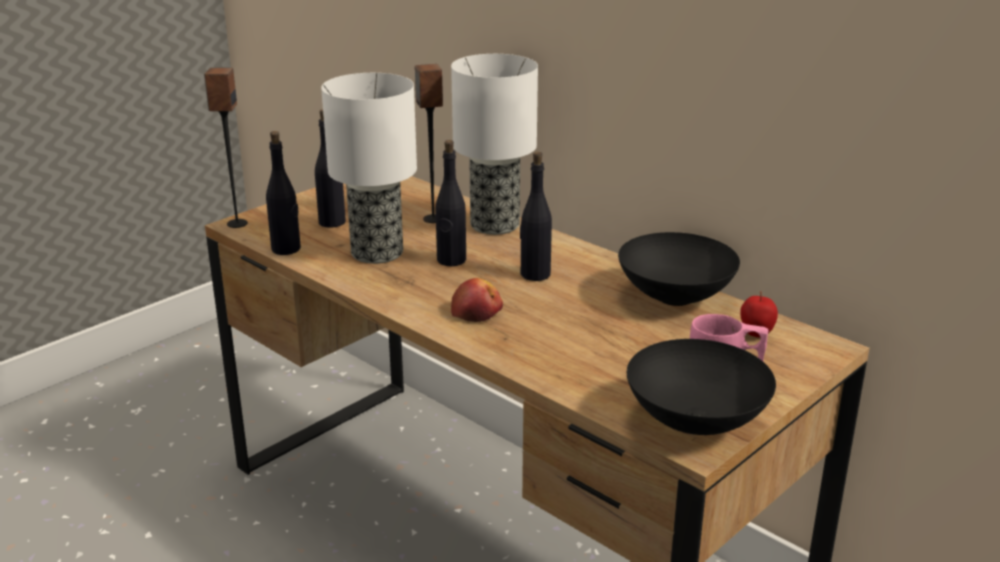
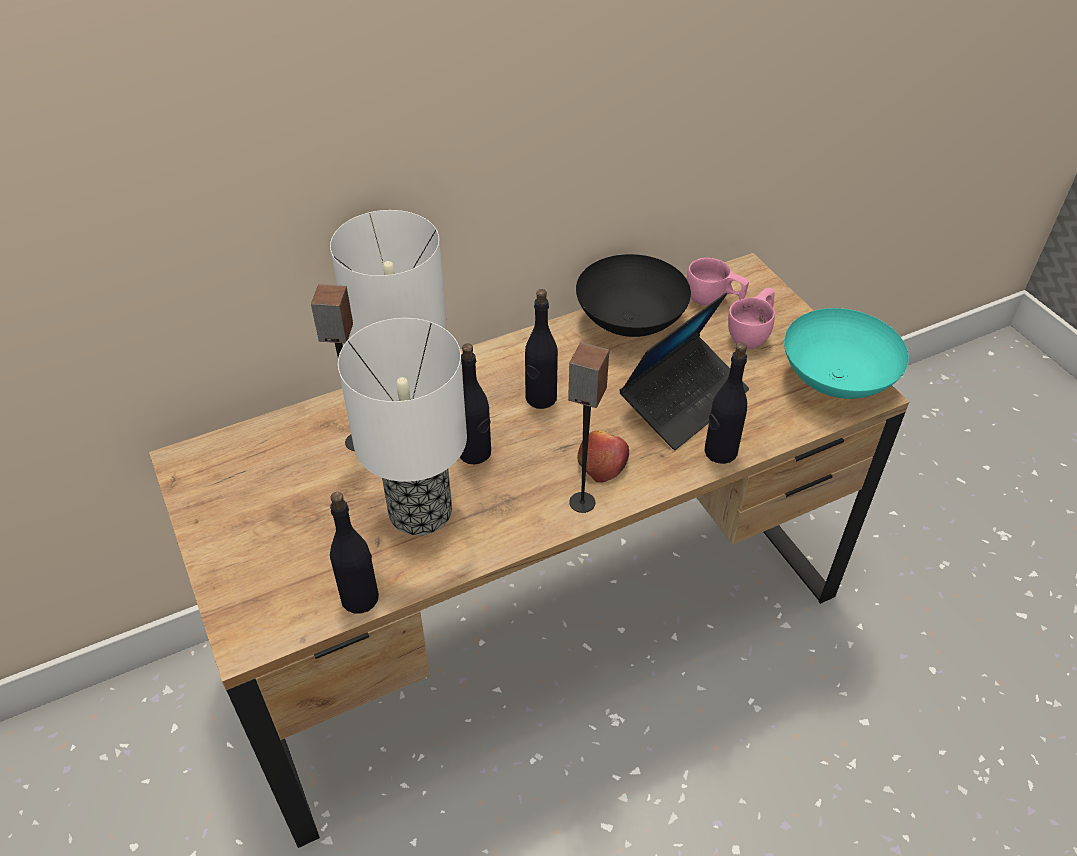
camera: 70 degrees left, 20 degrees up
speaker [204,68,248,228] -> speaker moved to [568,342,609,513]
black bottle [315,109,346,228] -> black bottle moved to [705,343,747,464]
black bowl [627,339,776,435] -> turquoise bowl [784,308,909,399]
apple [740,291,778,338] -> pink cup [686,258,749,305]
none -> laptop [619,292,749,450]

